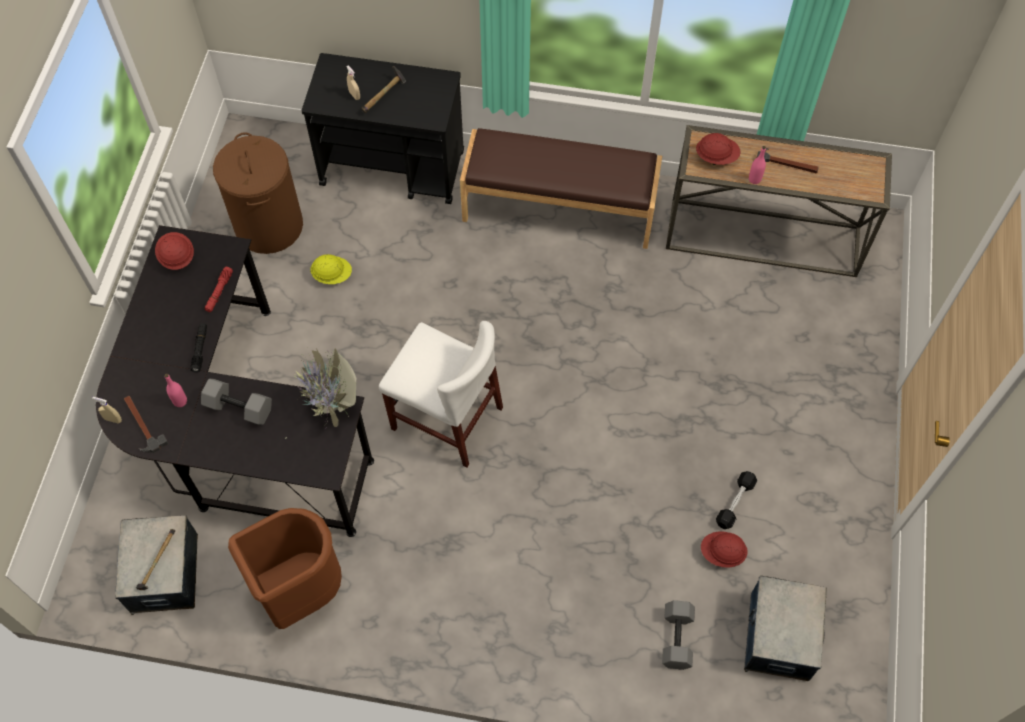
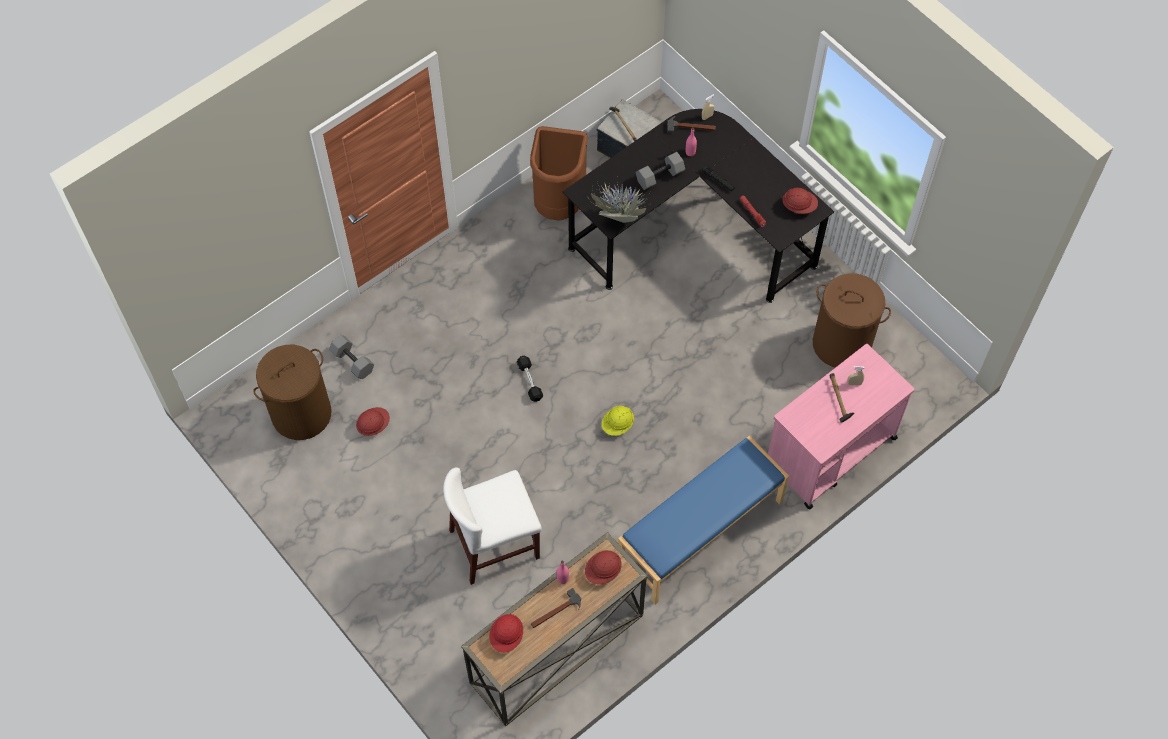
camera: 130 degrees right, 0 degrees up
black cart [301,53,464,204] -> pink cart [768,344,914,509]
yellow hard hat [311,254,352,284] -> yellow hard hat moved to [602,406,634,436]
white chair [379,321,503,468] -> white chair moved to [443,467,542,585]
brown bench [460,128,662,249] -> blue bench [618,436,789,605]
black dumbbell [716,471,757,529] -> black dumbbell moved to [517,355,543,402]
storage box [744,576,827,681] -> brown laundry basket [253,345,332,440]
none -> red hard hat [489,614,523,653]

